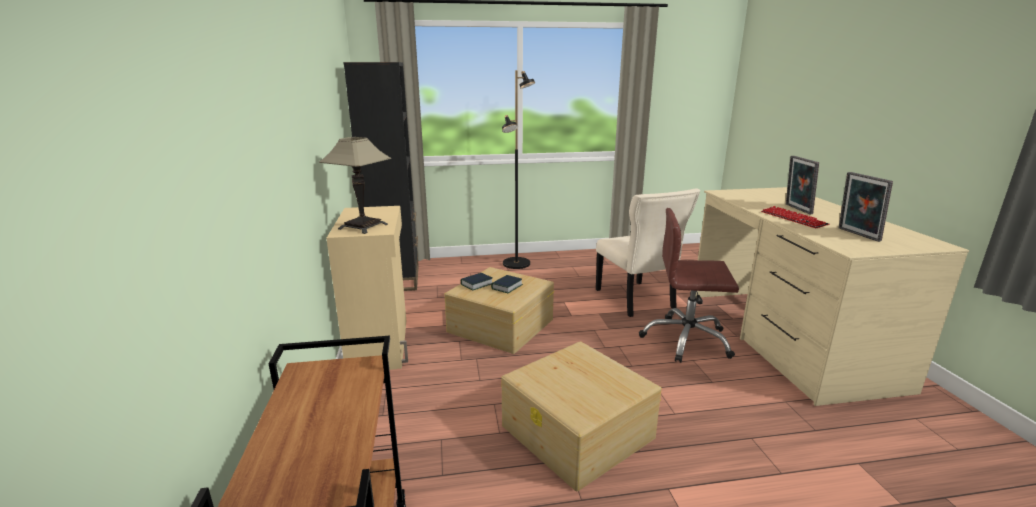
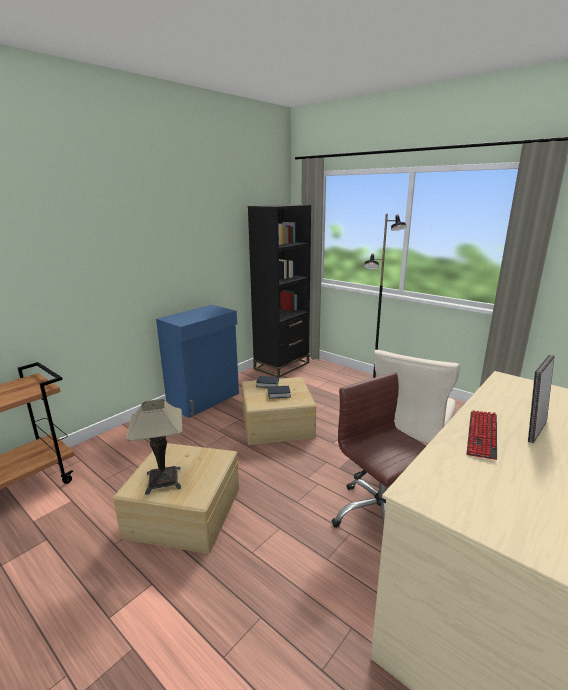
camera: 50 degrees right, 0 degrees up
table lamp [319,137,391,234] -> table lamp moved to [127,399,182,495]
beige cabinet [326,206,408,370] -> blue cabinet [156,305,239,418]
picture frame [839,172,893,242] -> none

